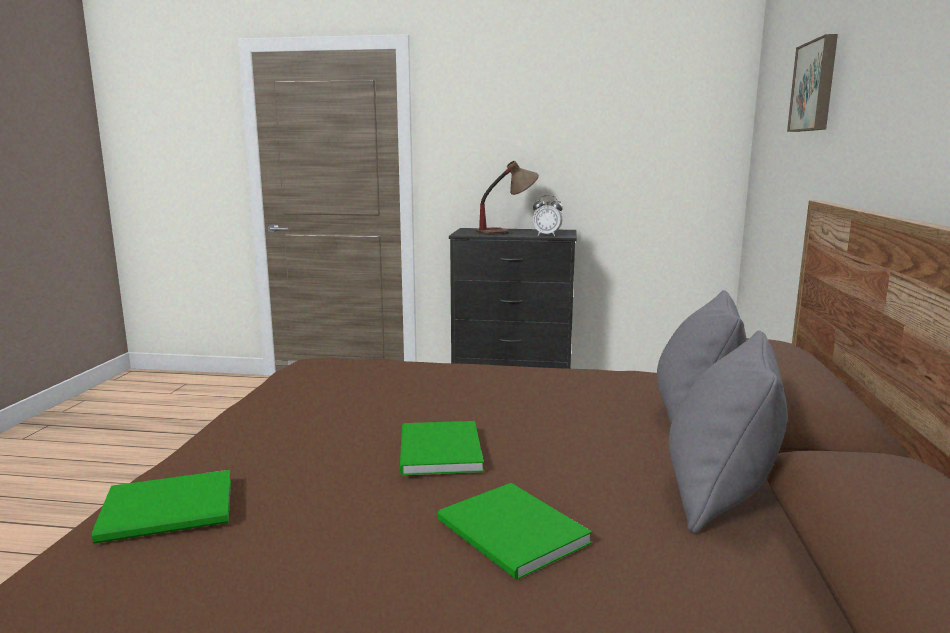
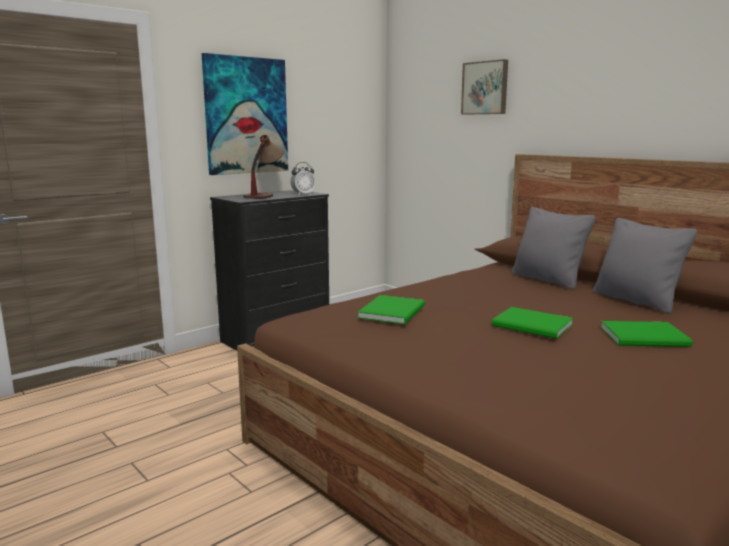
camera: 50 degrees left, 0 degrees up
green book [92,470,231,544] -> green book moved to [358,295,425,324]
none -> picture [202,53,288,175]

